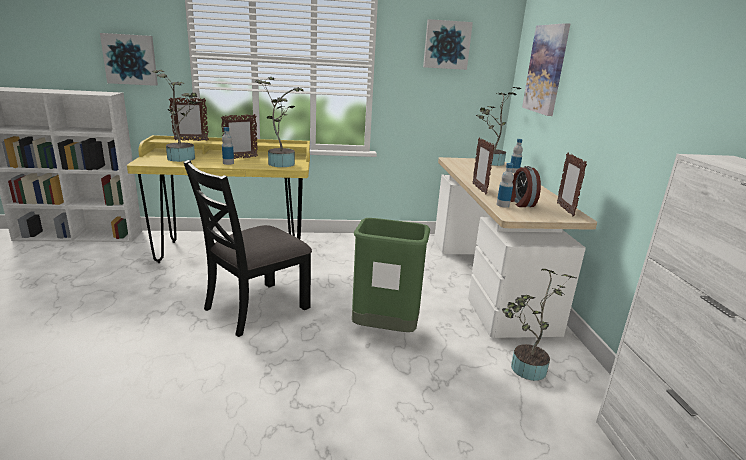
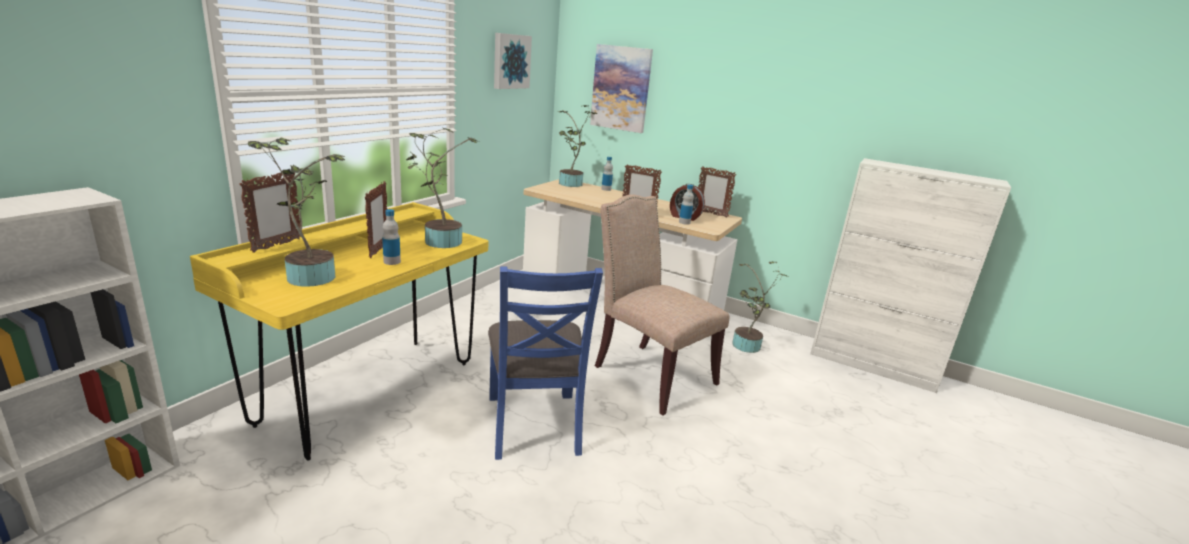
camera: 55 degrees left, 0 degrees up
picture [100,33,158,86] -> none
black chair [183,160,312,337] -> blue chair [488,266,603,460]
green trash can [352,218,430,332] -> beige chair [595,195,730,415]

